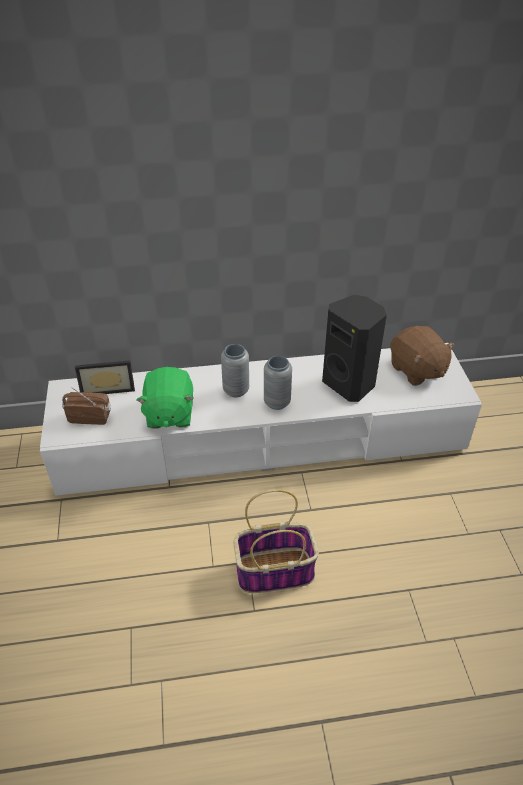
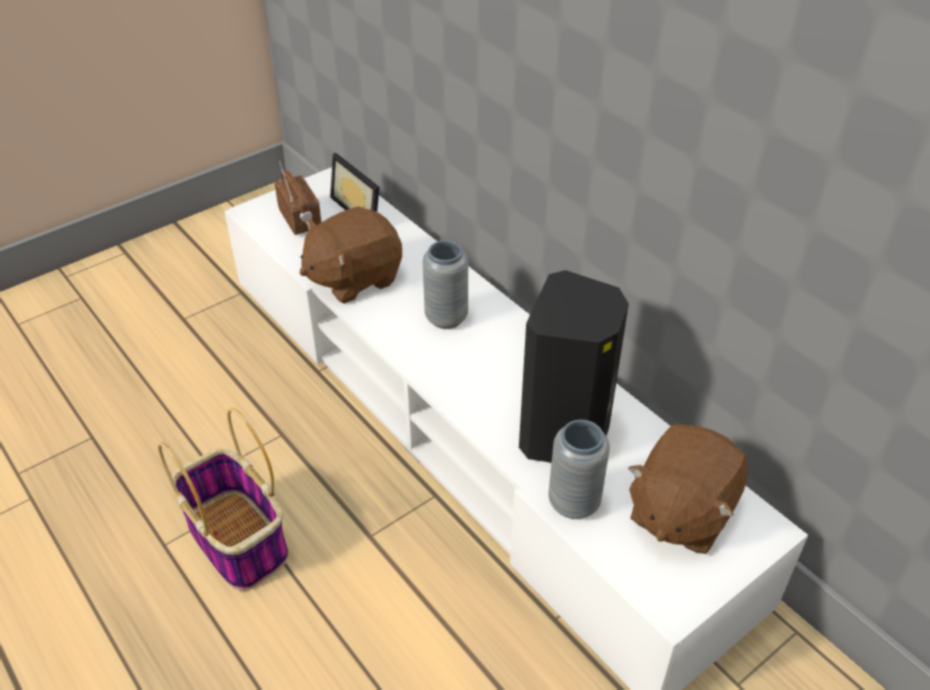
camera: 60 degrees right, 0 degrees up
green plush toy [136,367,194,429] -> brown plush toy [300,206,402,304]
grey vase [264,356,292,410] -> grey vase moved to [549,420,610,519]

